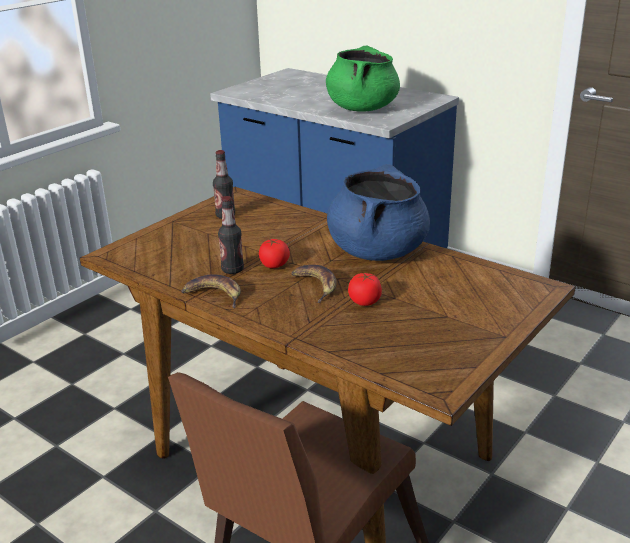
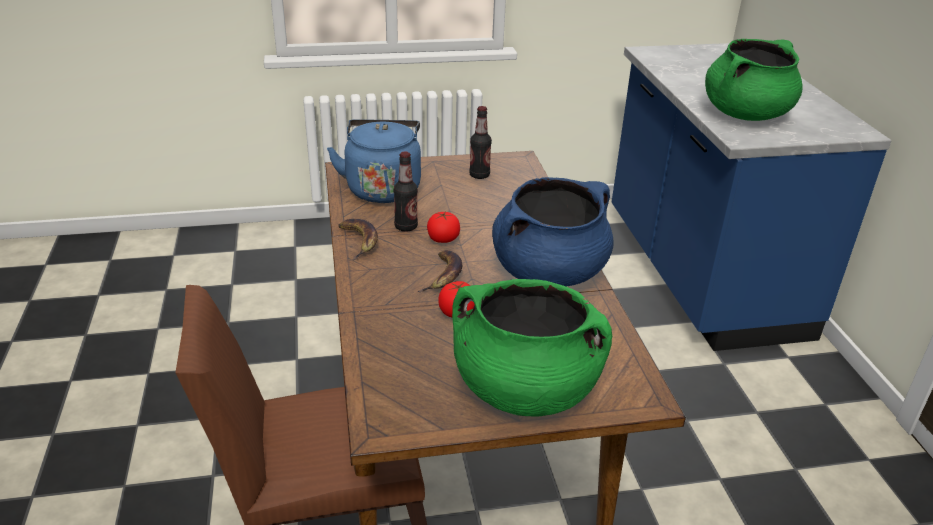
camera: 40 degrees right, 5 degrees up
none -> blue kettle [327,119,421,203]
none -> green cooking pot [452,279,612,416]

